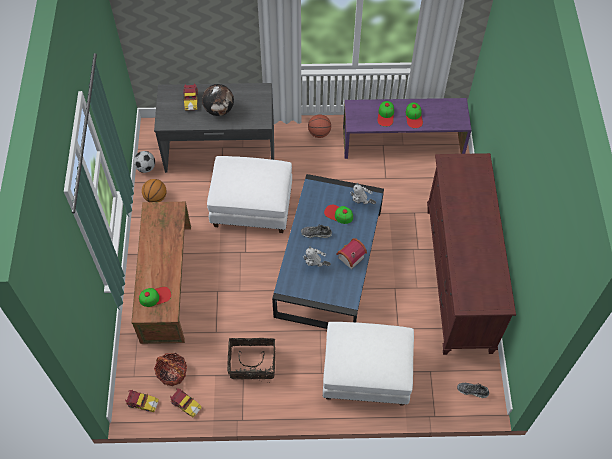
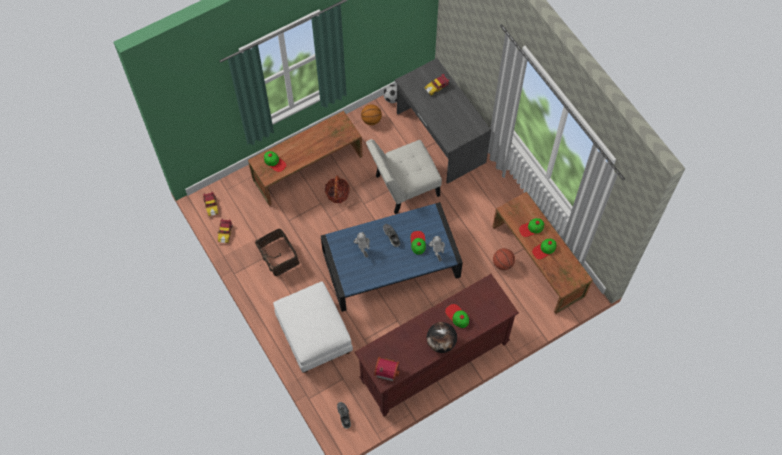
camera: 60 degrees right, 5 degrees up
basket [154,353,187,386] -> basket moved to [325,176,350,203]
globe [202,84,234,116] -> globe moved to [427,322,457,353]
white ottoman [207,156,292,233] -> white chair [366,139,442,214]
basketball [308,114,331,138] -> basketball moved to [493,248,515,270]
toy house [336,238,367,269] -> toy house moved to [374,357,400,381]
purple bench [343,98,471,159] -> brown bench [493,192,593,314]
none -> cap [445,304,469,328]

